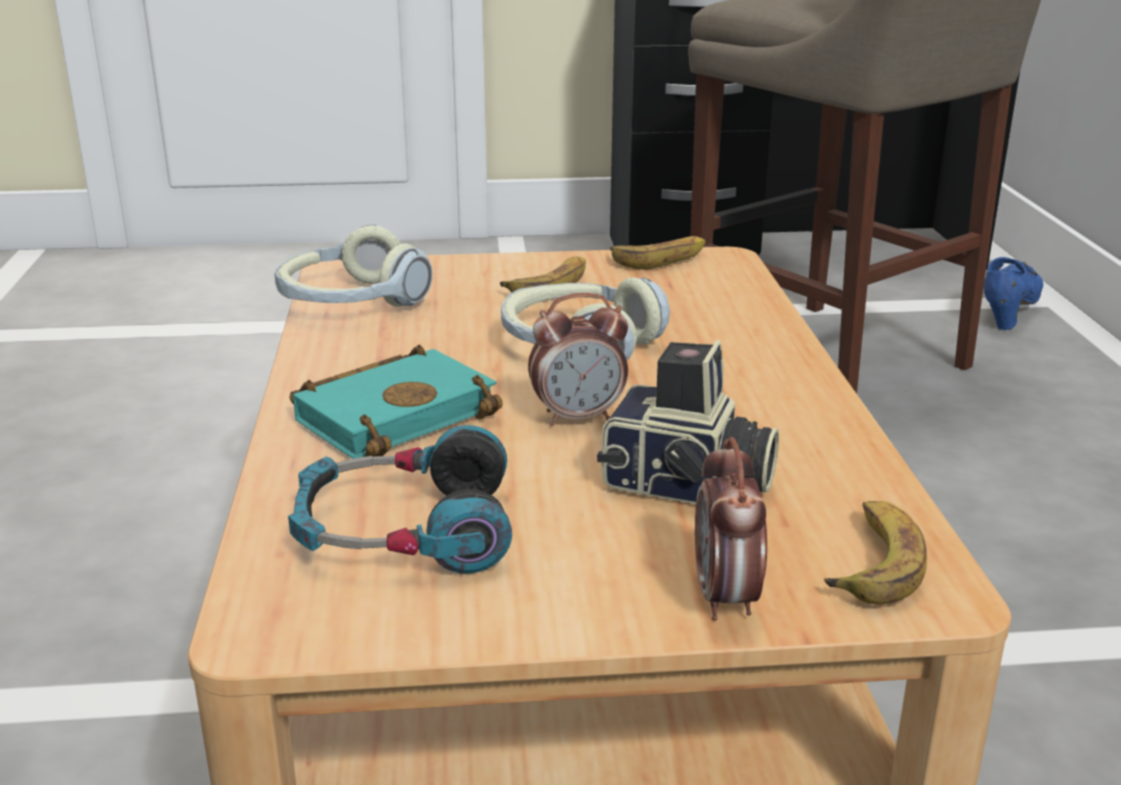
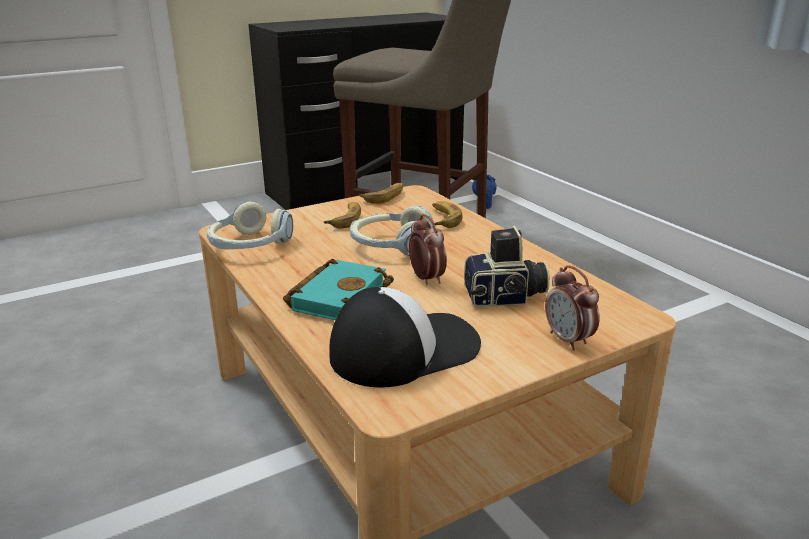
camera: 25 degrees left, 0 degrees up
headphones [288,425,512,574] -> cap [329,287,481,387]
alarm clock [528,293,628,426] -> alarm clock turned 75 degrees counterclockwise [409,214,447,285]
banana [824,501,927,604] -> banana moved to [432,201,463,228]

